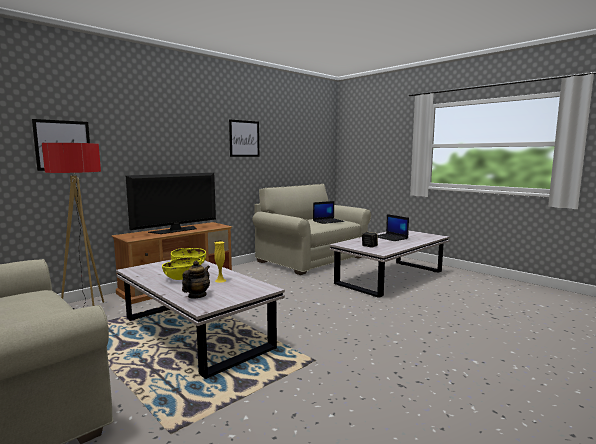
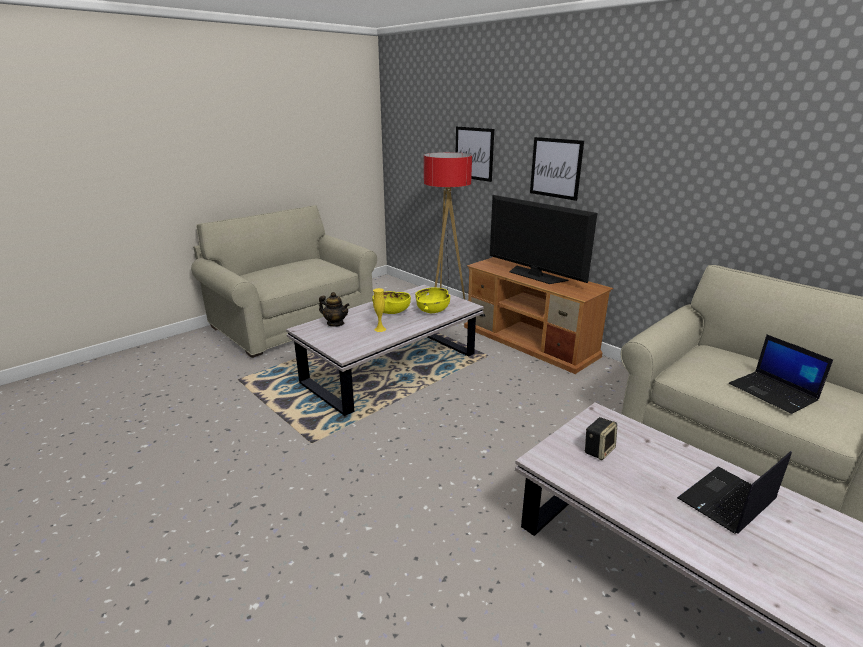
camera: 90 degrees right, 15 degrees up
picture [229,119,259,157] -> picture moved to [530,137,584,201]

